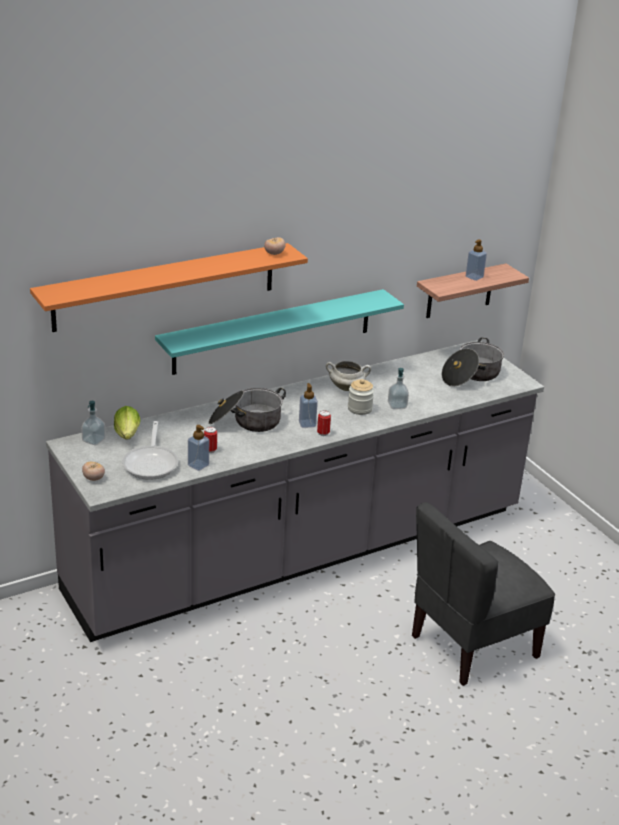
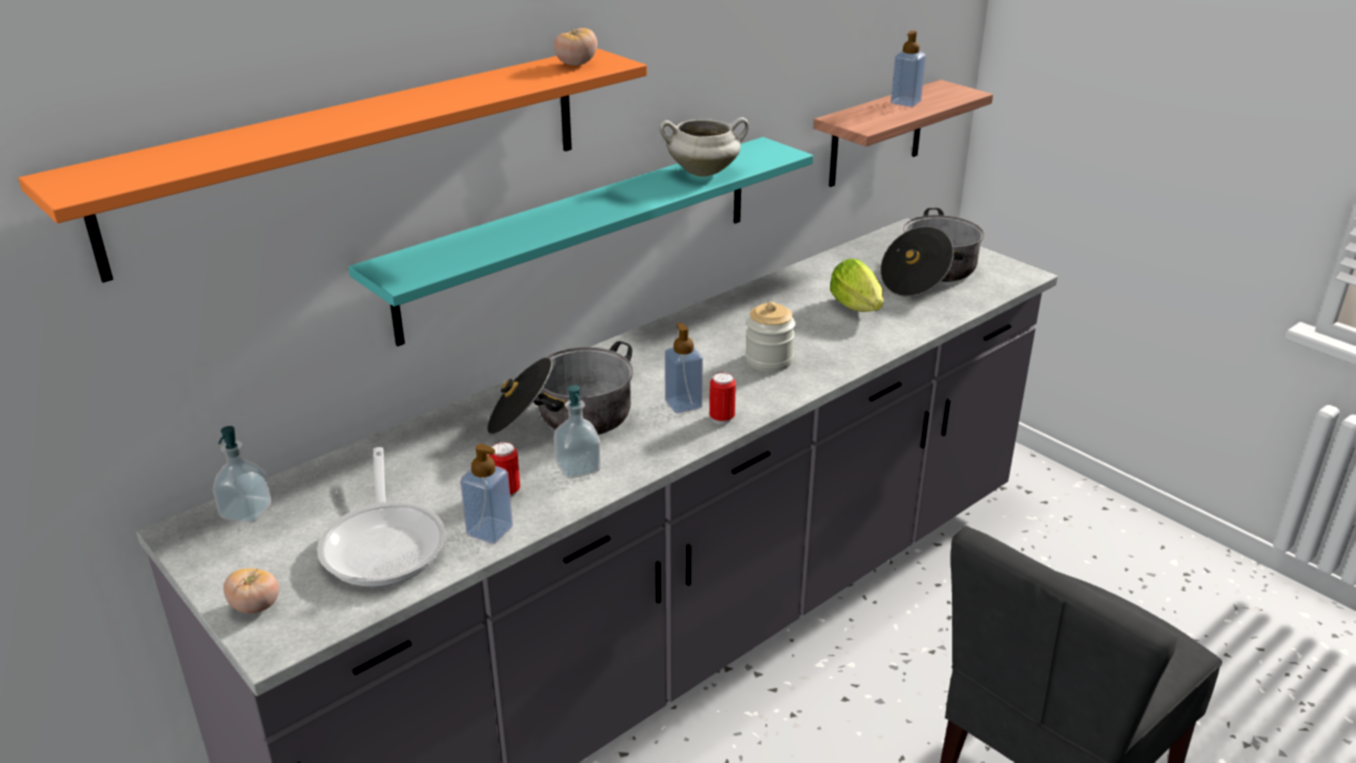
camera: 10 degrees left, 0 degrees up
lettuce [114,406,140,439] -> lettuce moved to [830,259,883,312]
white cooking pot [326,361,371,391] -> white cooking pot moved to [659,117,749,177]
soap dispenser [388,368,409,409] -> soap dispenser moved to [554,385,601,479]

